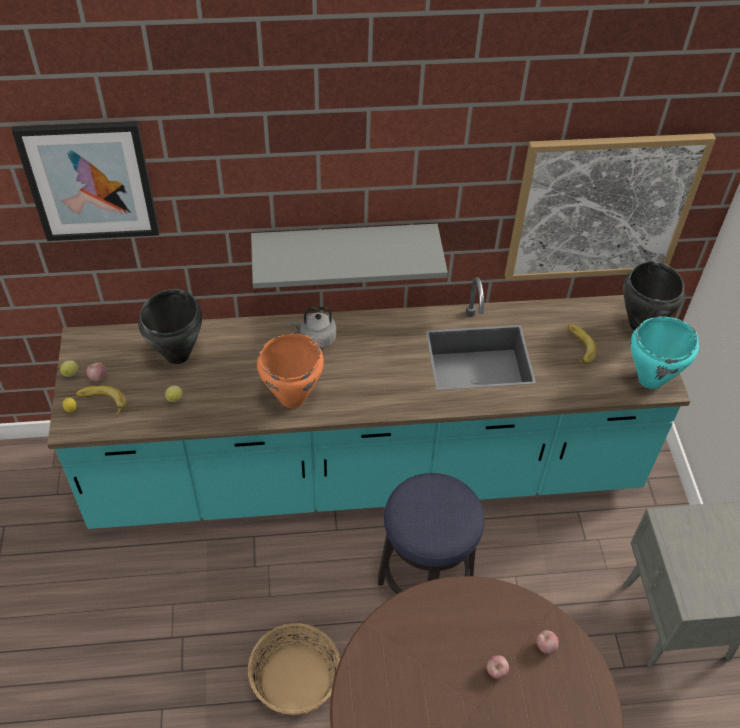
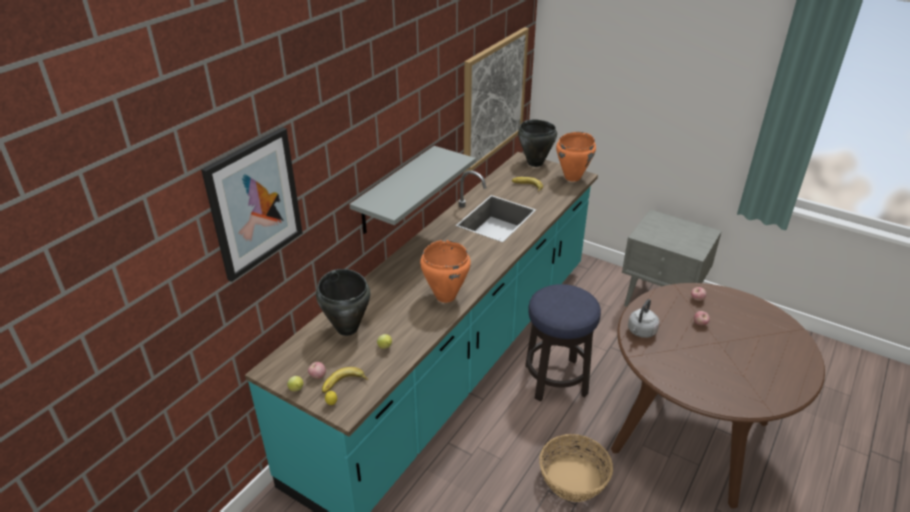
camera: 50 degrees left, 15 degrees down
grey kettle [290,307,336,348] -> grey kettle moved to [628,299,659,338]
turquoise cooking pot [630,317,699,389] -> orange cooking pot [556,132,596,182]

